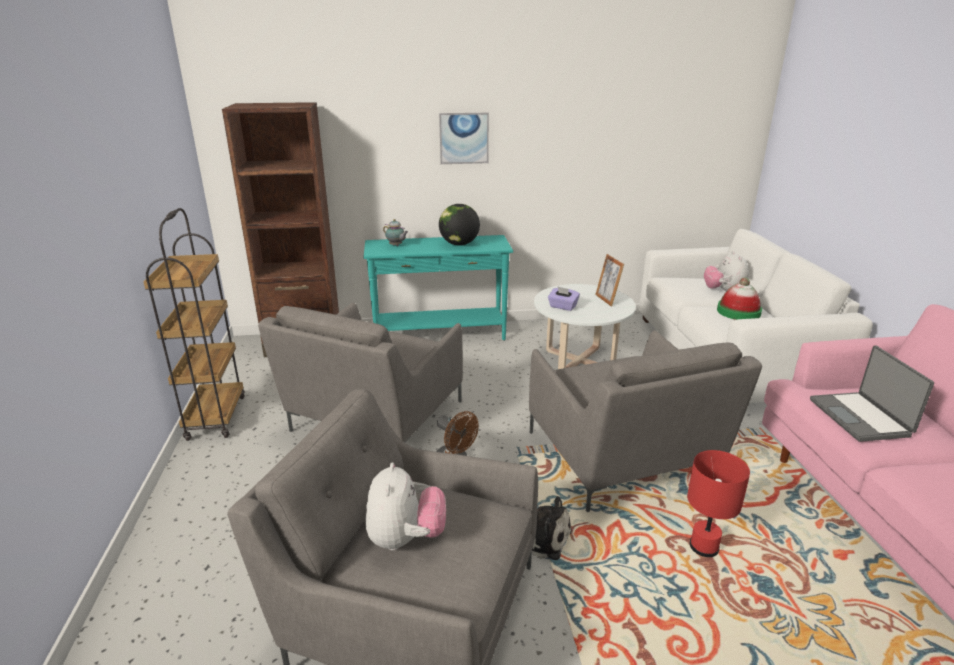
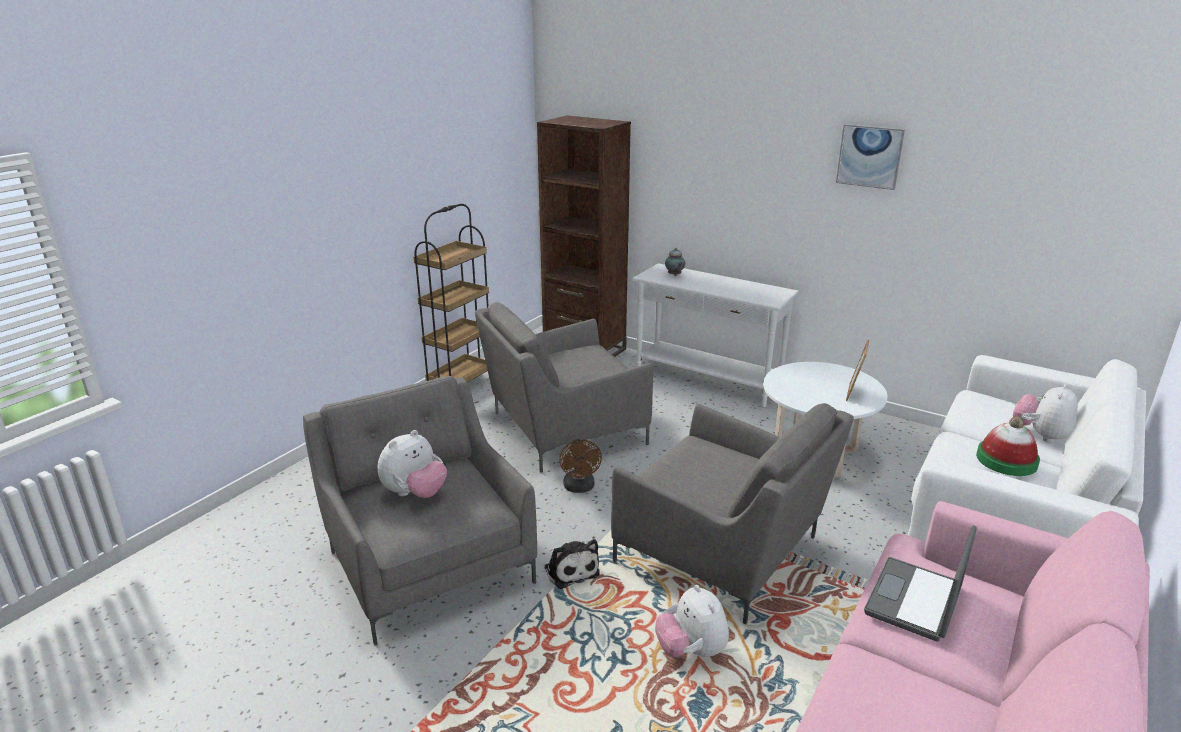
camera: 40 degrees right, 0 degrees up
turquoise console table [363,235,513,341] -> white console table [632,263,799,408]
picture [439,113,489,164] -> picture moved to [836,124,905,190]
globe [439,204,480,246] -> none
grey armchair [529,330,762,512] -> grey armchair turned 75 degrees counterclockwise [611,403,854,625]
purple tissue box [548,287,580,311] -> none
red table lamp [687,450,750,557] -> plush toy [655,585,729,657]

